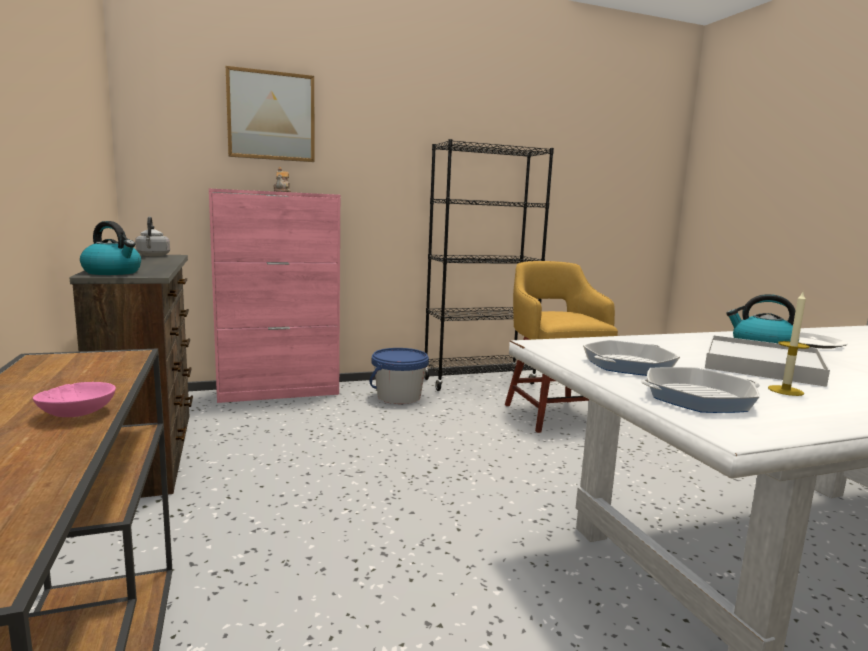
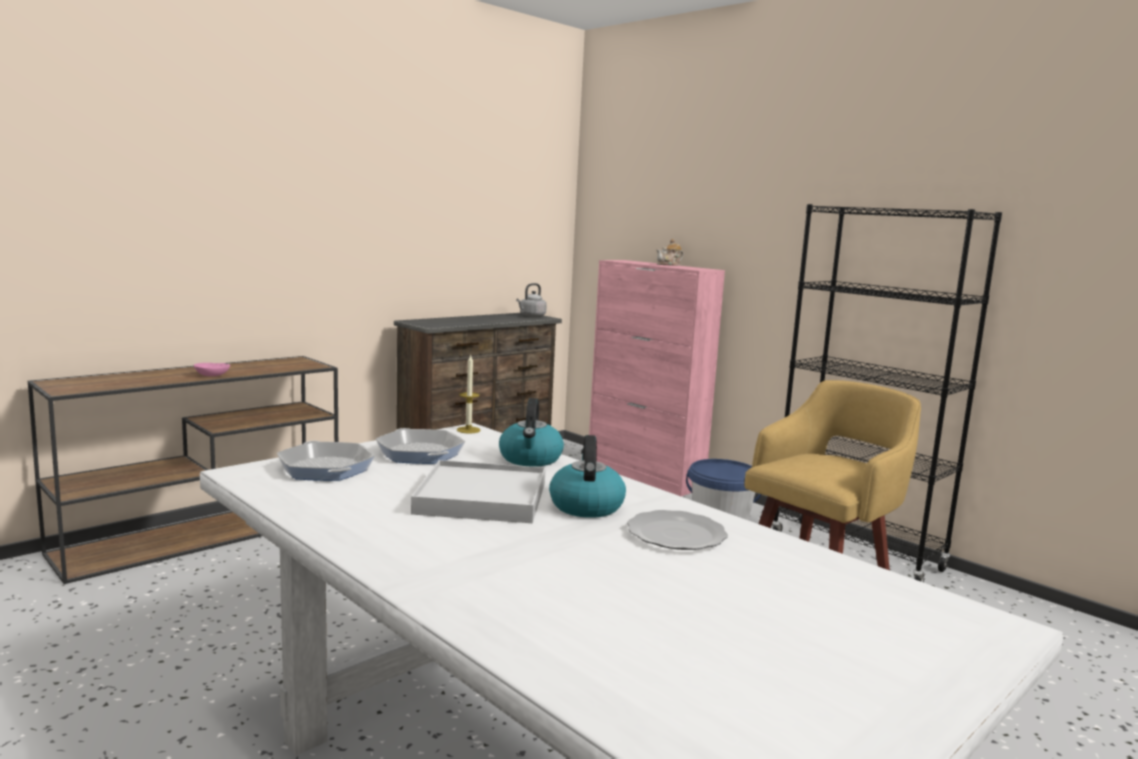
camera: 65 degrees right, 0 degrees up
kettle [80,221,141,275] -> kettle moved to [499,398,564,467]
picture [226,66,315,162] -> none
frying pan [583,340,680,376] -> frying pan turned 150 degrees counterclockwise [376,428,465,464]
candle [768,292,810,396] -> candle moved to [457,355,480,434]

